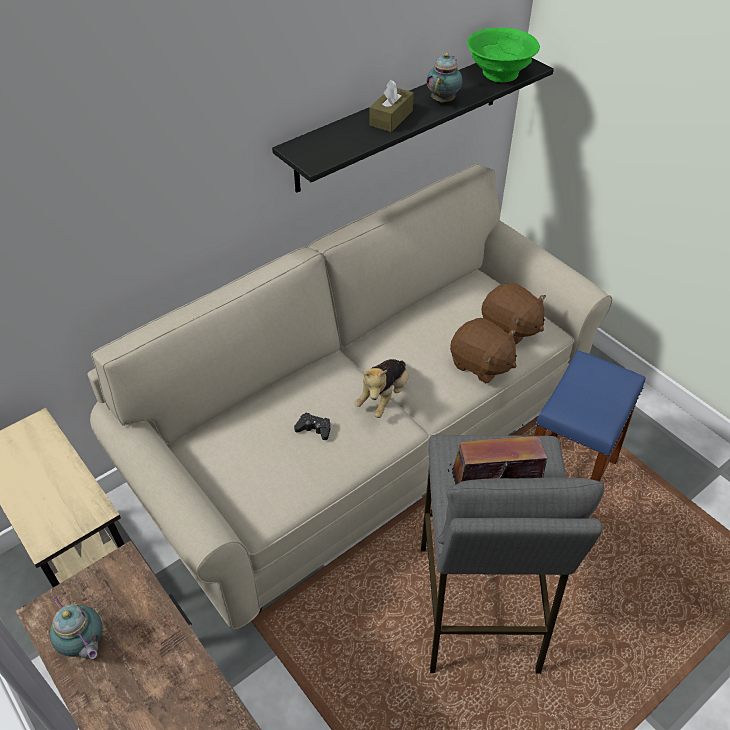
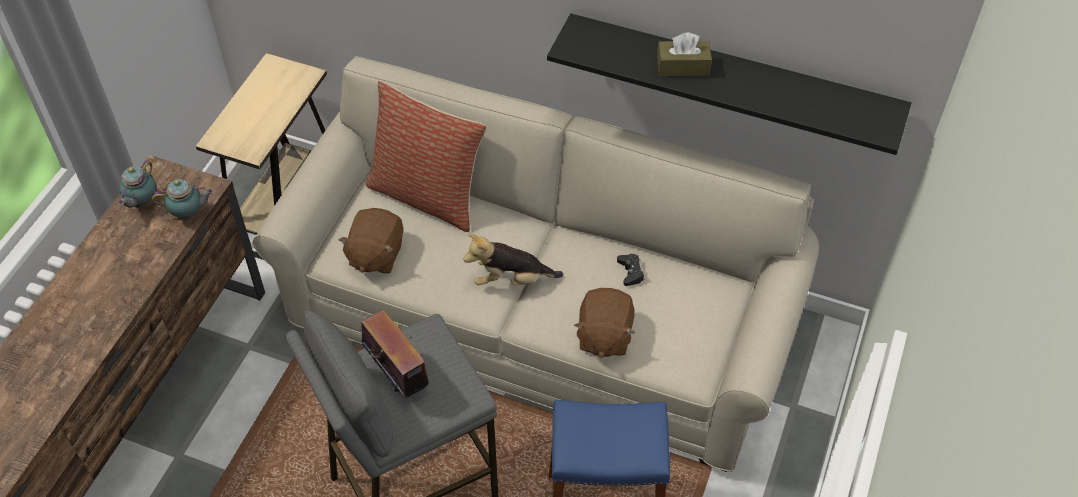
camera: 60 degrees right, 5 degrees up
black game controller [294,413,330,440] -> black game controller moved to [617,254,644,286]
teapot [427,53,462,103] -> teapot moved to [152,179,214,221]
green bowl [467,28,540,83] -> none
brown plush toy [481,282,546,345] -> brown plush toy moved to [339,208,403,274]
none -> pillow [366,81,486,232]

